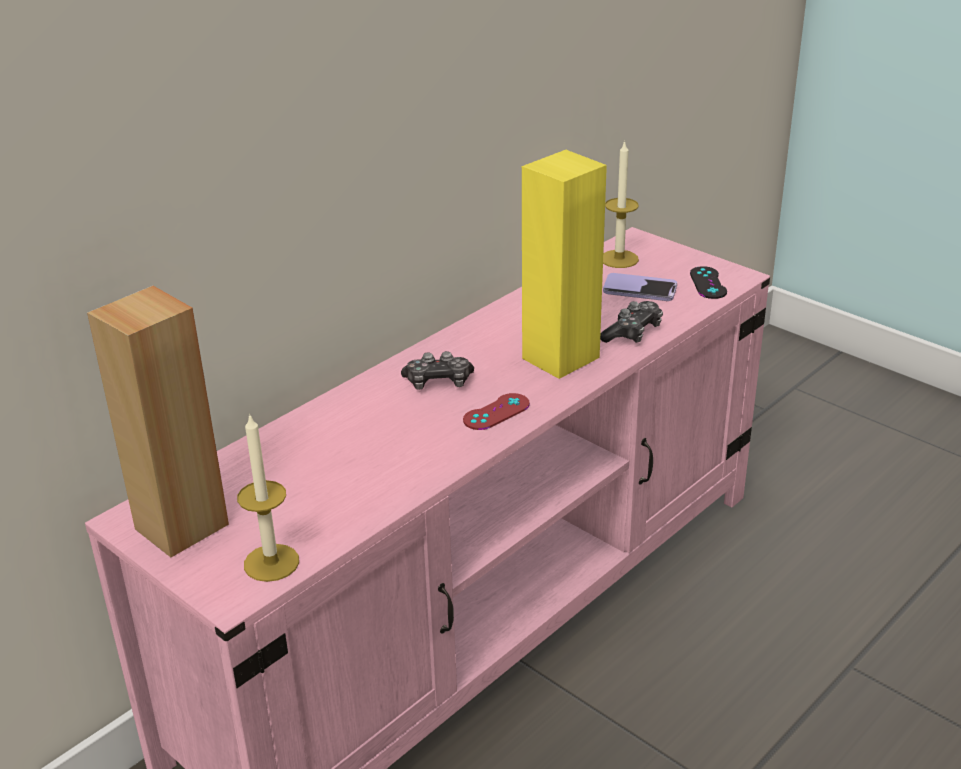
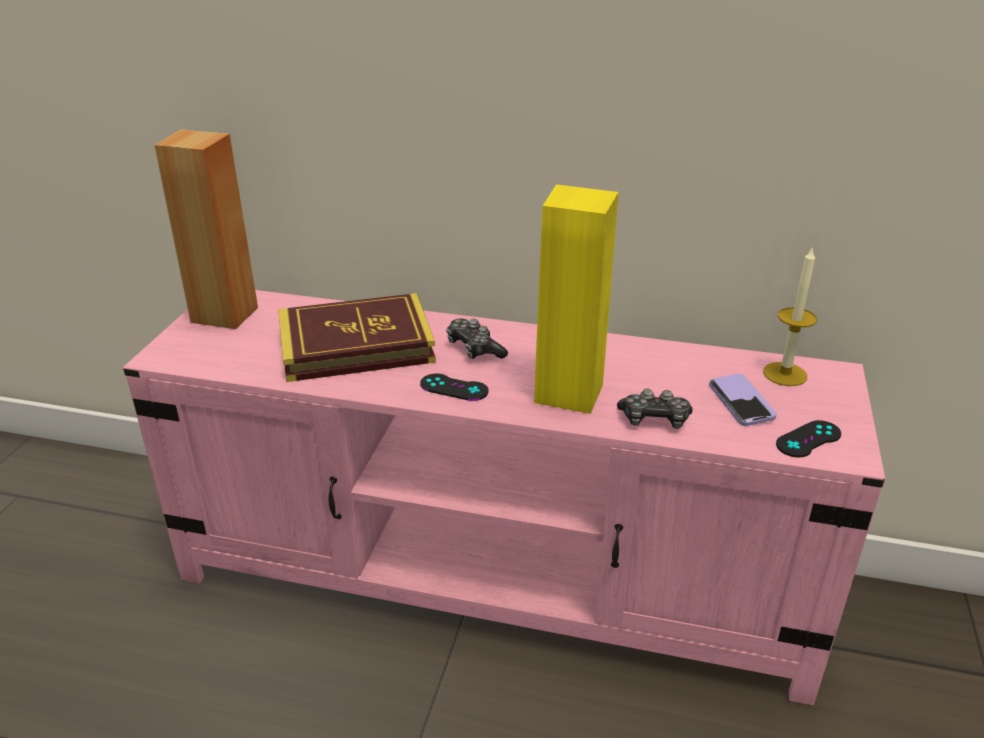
camera: 60 degrees right, 0 degrees up
candle [237,413,299,582] -> none
red game controller [463,393,530,430] -> black game controller [420,374,488,401]
none -> book [278,293,436,382]

